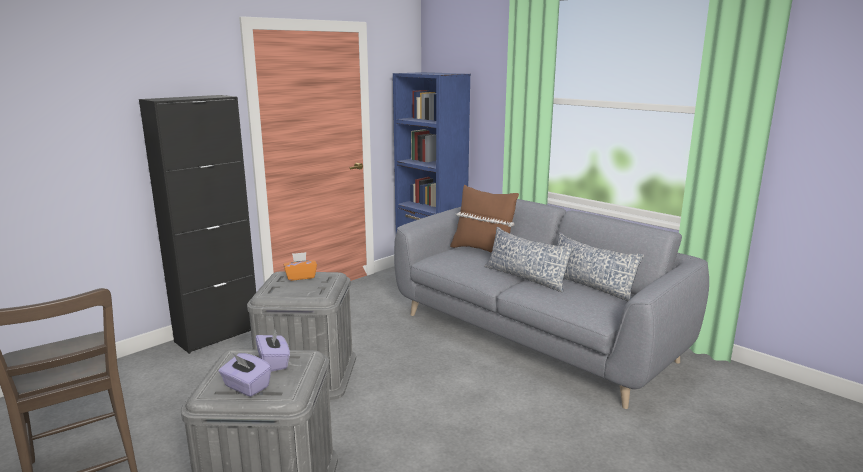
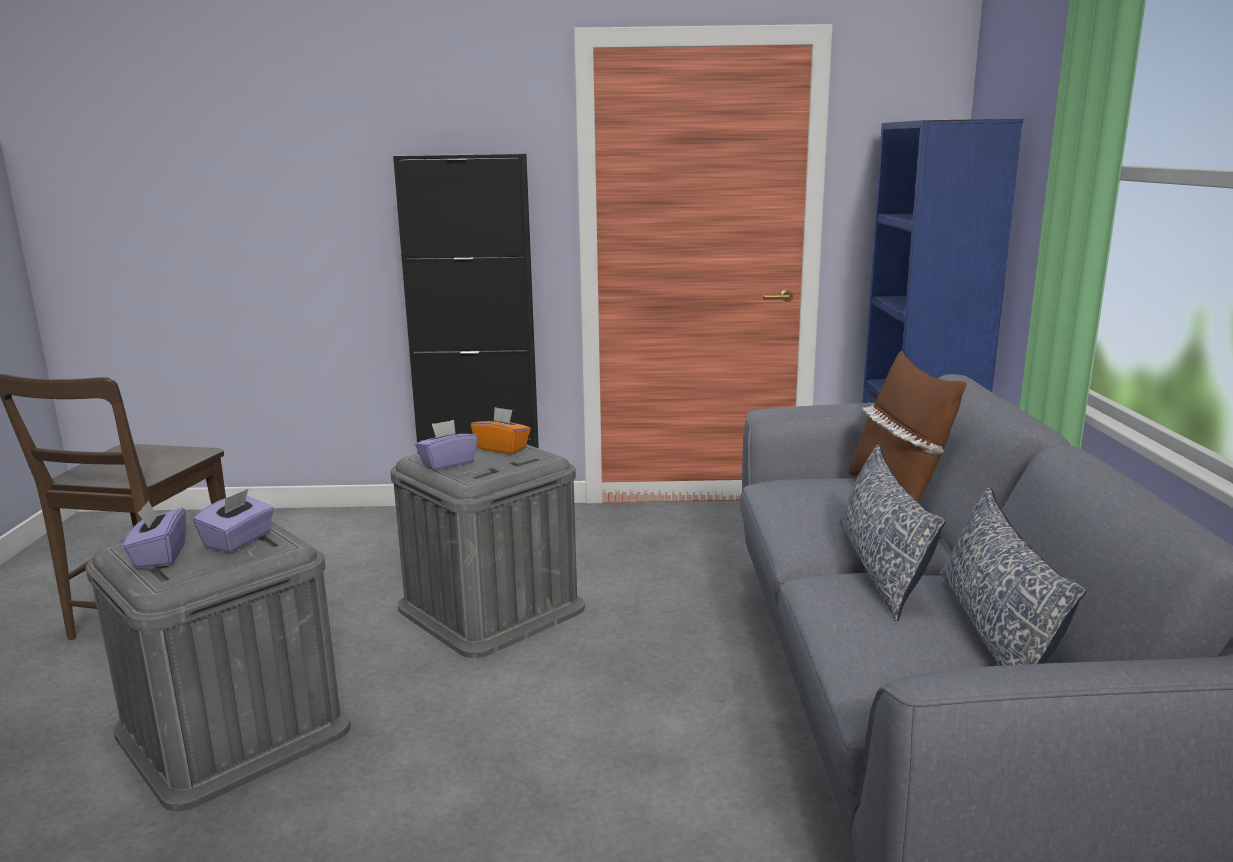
camera: 45 degrees right, 0 degrees up
none -> purple tissue box [415,420,478,471]

